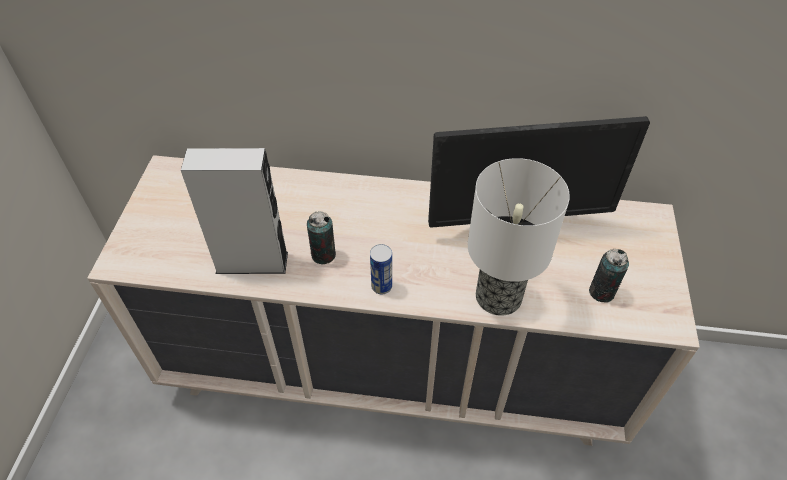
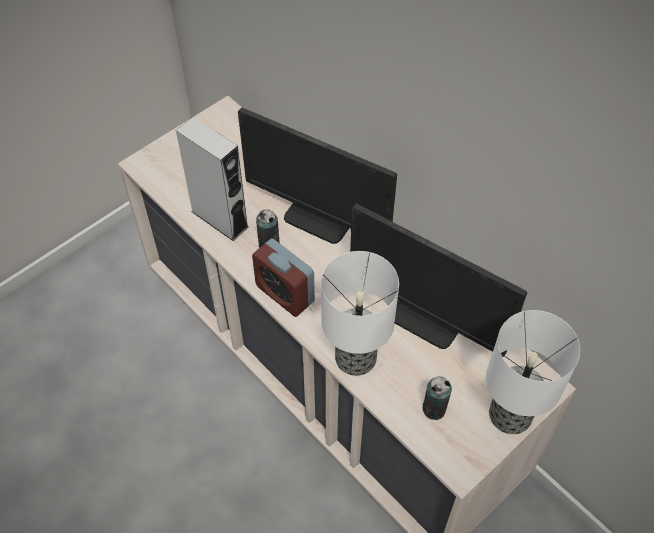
camera: 40 degrees right, 5 degrees up
can [370,244,392,294] -> alarm clock [252,238,315,317]
none -> monitor [238,107,397,244]
none -> table lamp [486,310,580,434]

